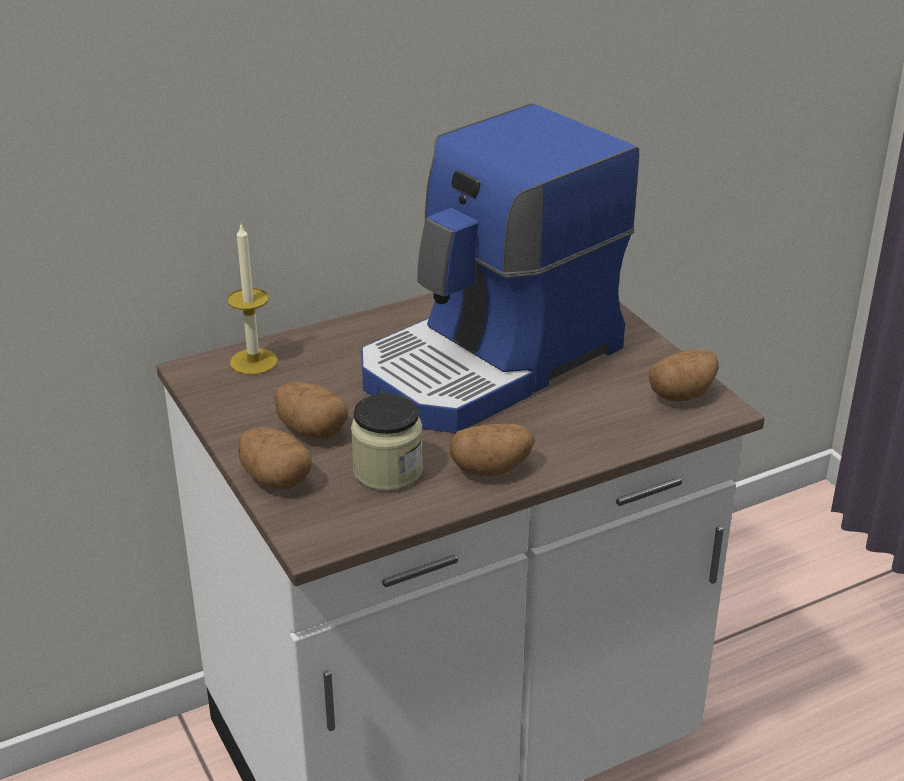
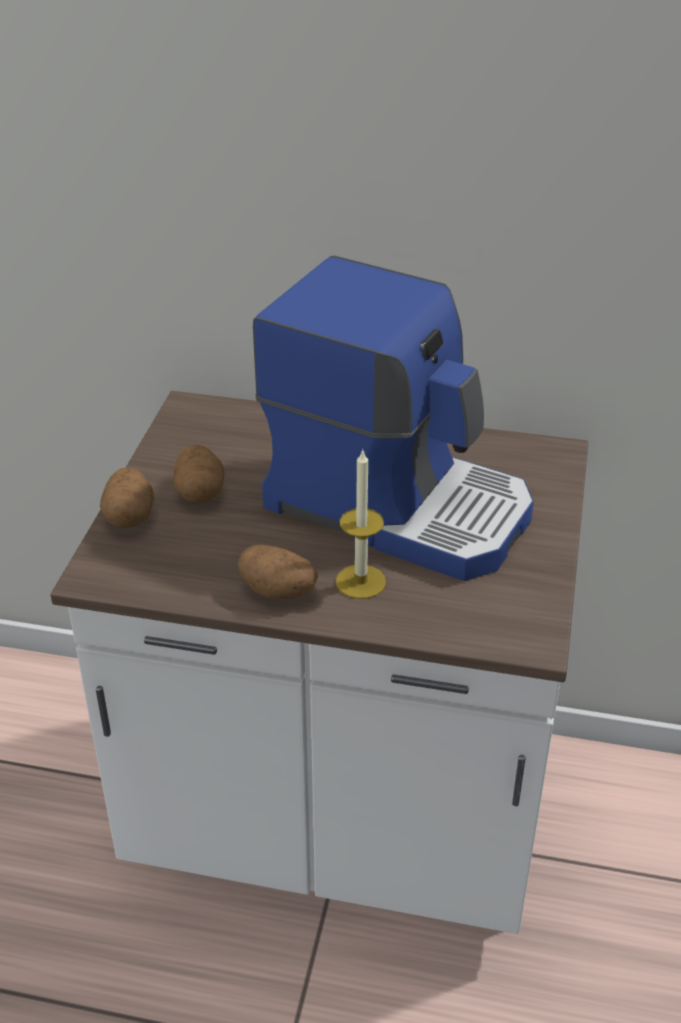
camera: 40 degrees right, 5 degrees up
candle [227,225,278,375] -> candle moved to [336,448,386,599]
jar [351,393,423,491] -> none
coffee machine [361,104,639,433] -> coffee machine turned 150 degrees counterclockwise [253,256,534,581]
potato [649,349,719,402] -> none

